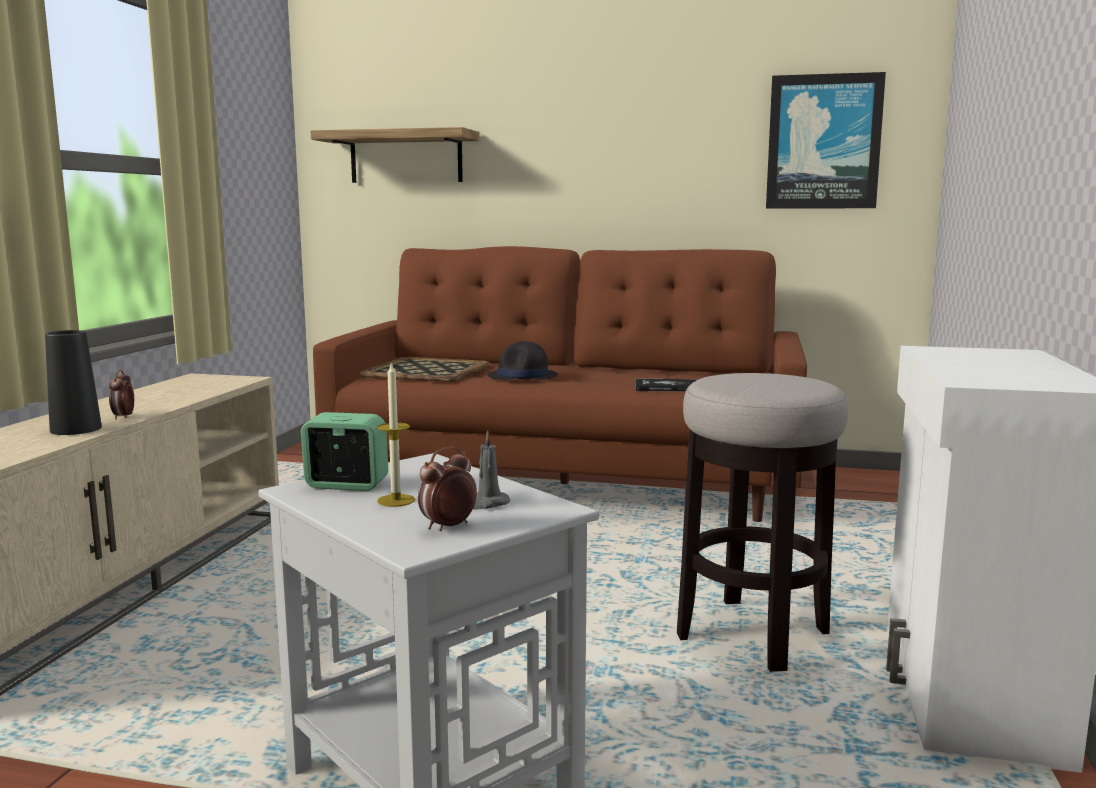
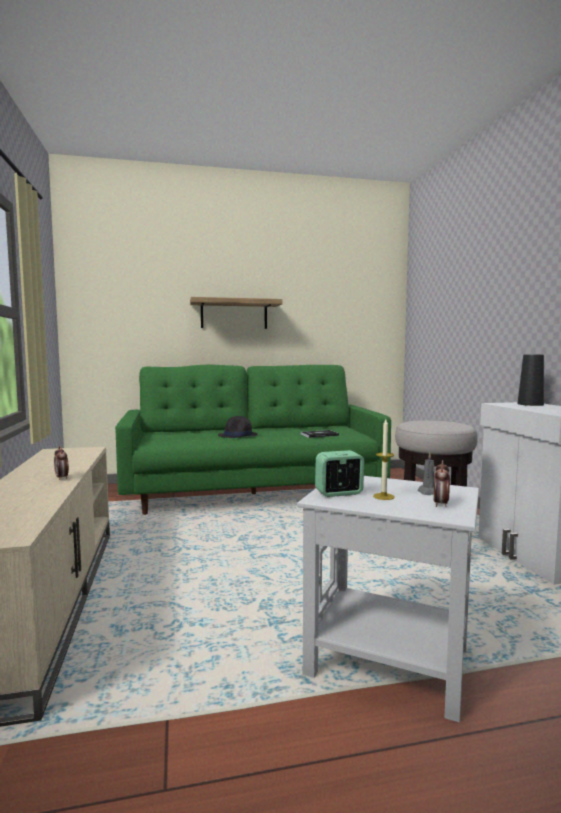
camera: 25 degrees left, 5 degrees down
black vase [45,330,102,435] -> black vase moved to [518,354,544,406]
shelf [311,127,479,183] -> shelf moved to [190,297,283,329]
brown sofa [313,246,807,522] -> green sofa [115,365,391,515]
tray [360,357,490,382] -> none
picture [766,72,886,208] -> none

